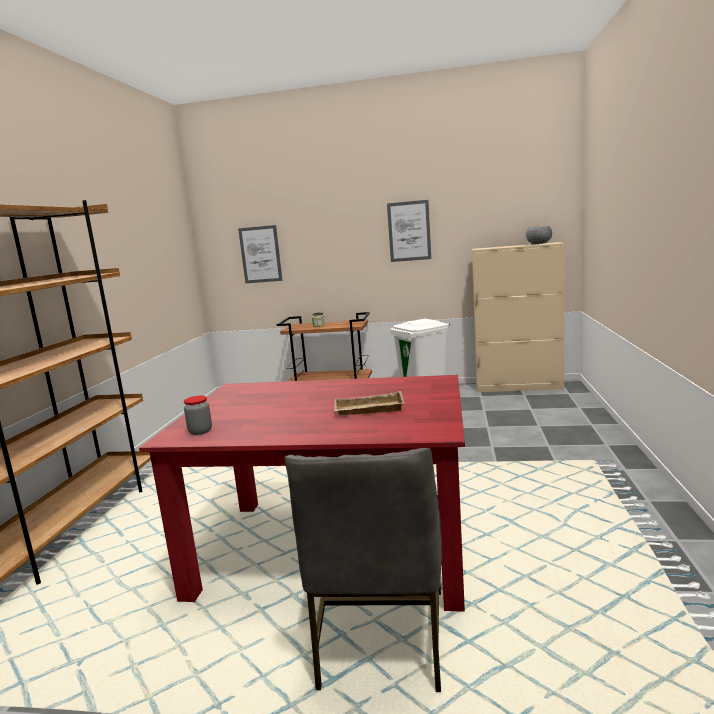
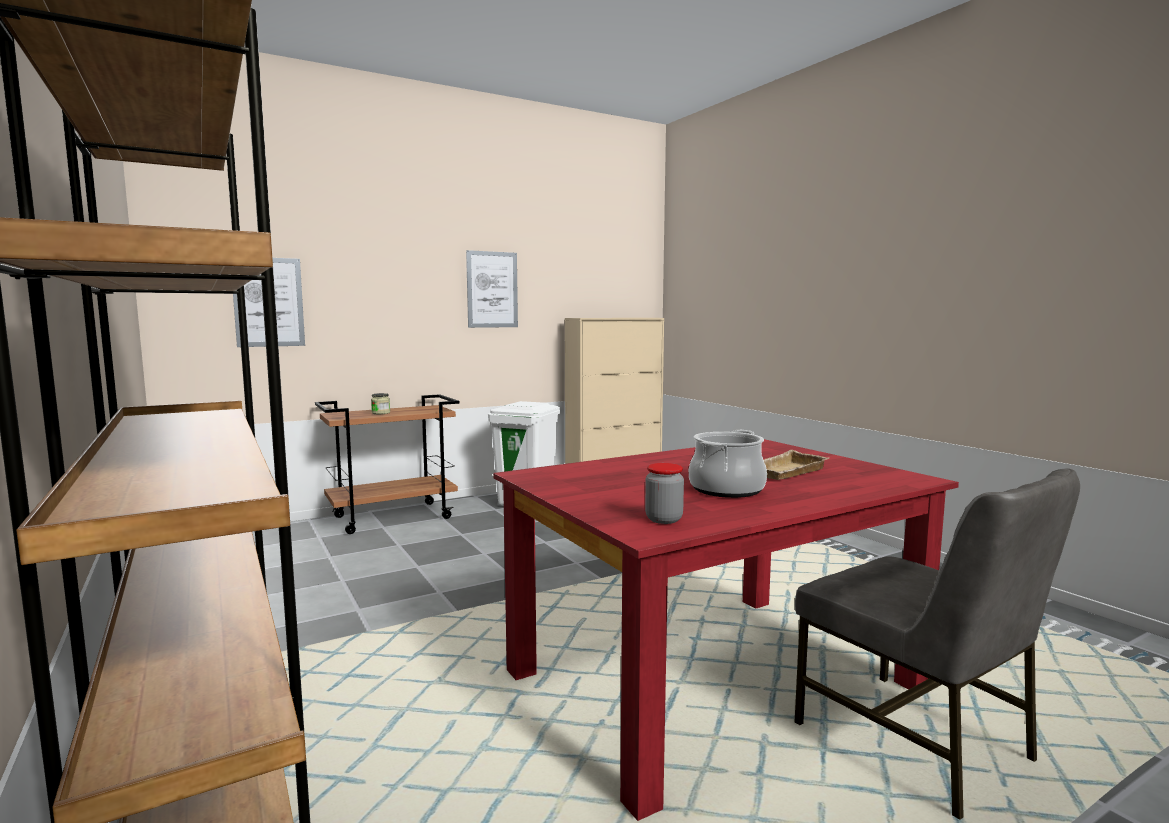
camera: 40 degrees left, 5 degrees down
grey bowl [526,226,552,244] -> none
none -> cooking pot [689,430,767,498]

